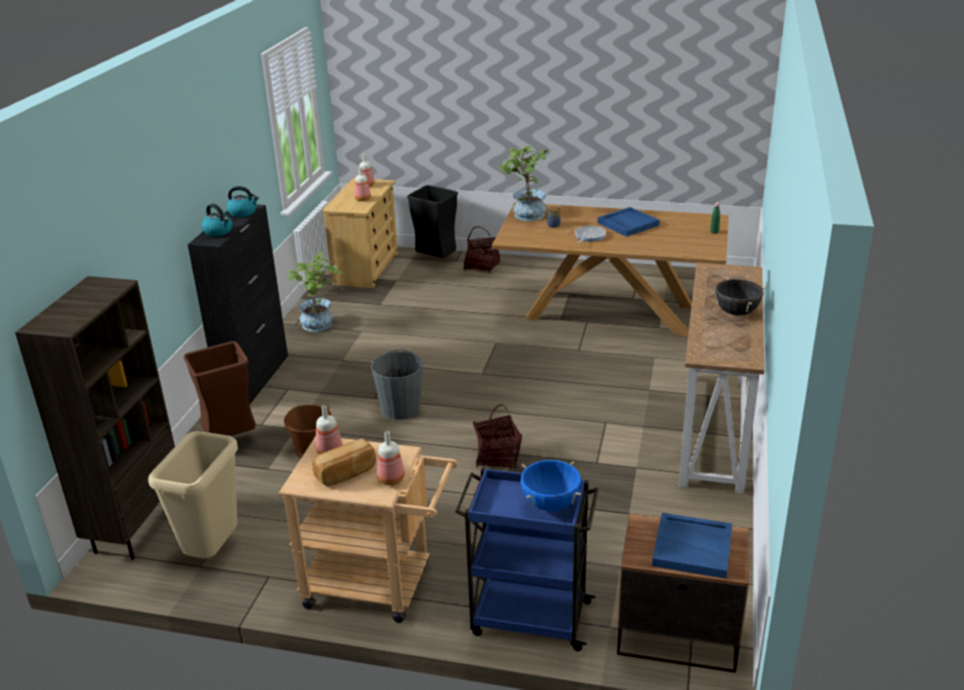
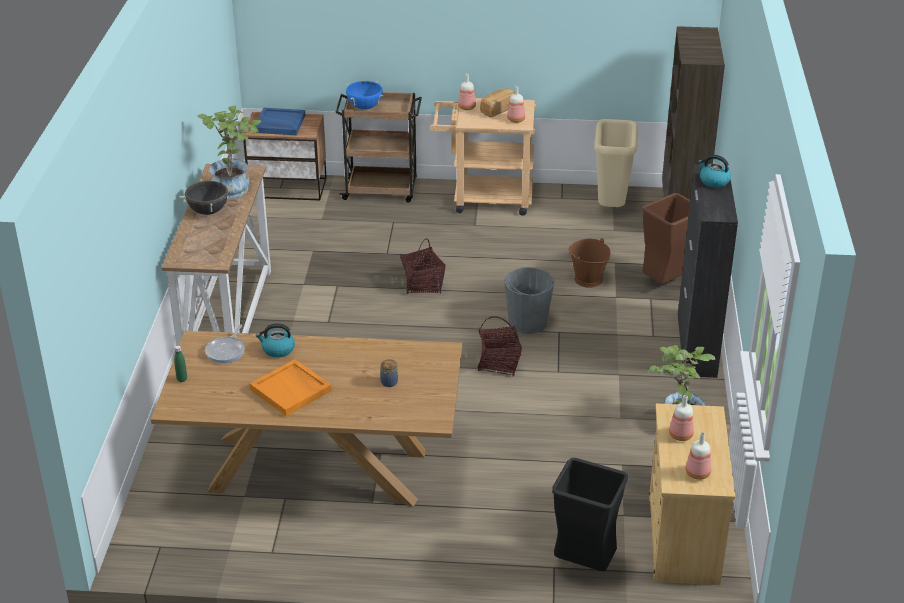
camera: 170 degrees right, 5 degrees up
kettle [227,186,259,217] -> kettle moved to [256,323,295,358]
blue cart [455,468,599,651] -> brown cart [335,92,422,202]
basket [464,226,500,274] -> basket moved to [478,316,522,376]
potted plant [498,146,552,221] -> potted plant moved to [197,105,261,198]
frying pan [575,226,606,243] -> frying pan moved to [205,325,245,363]
blue tray [597,207,660,237] -> orange tray [250,359,332,416]

